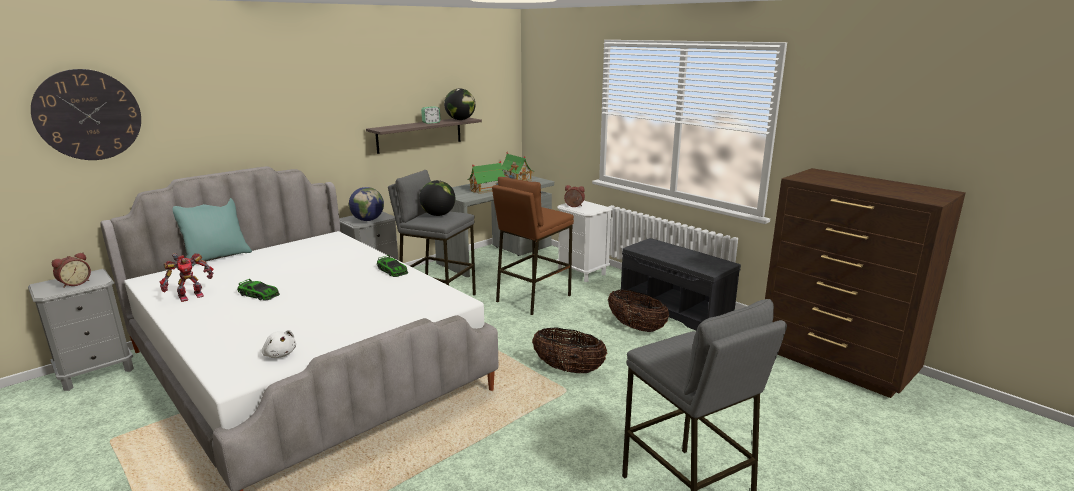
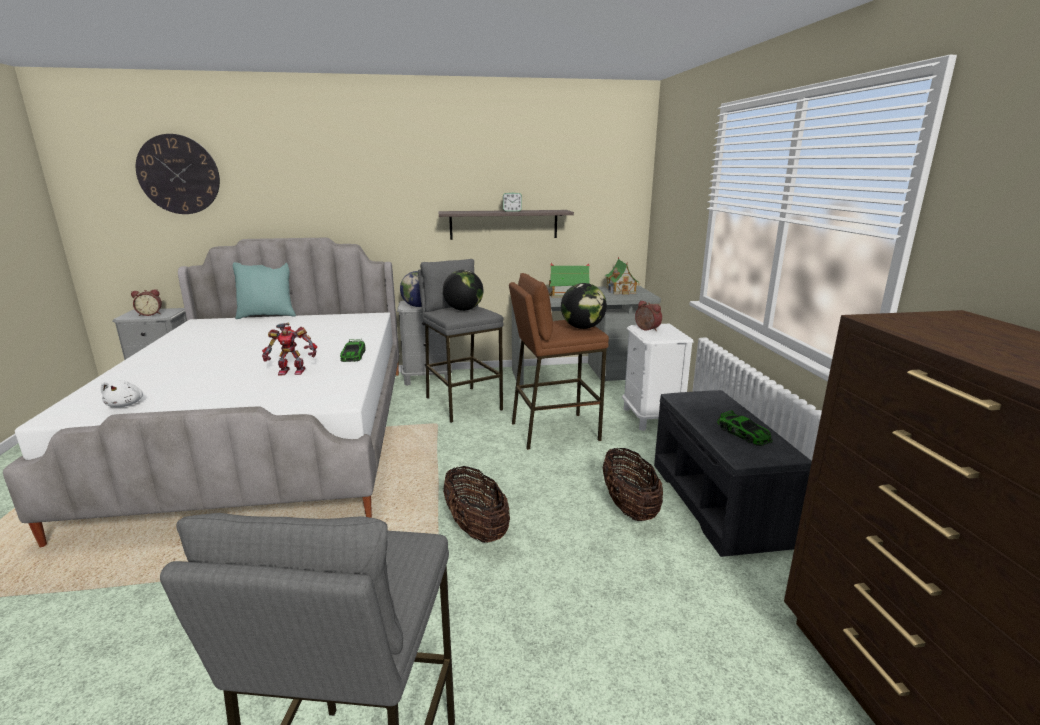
camera: 35 degrees right, 0 degrees up
toy robot [159,253,214,302] -> toy robot moved to [262,323,317,375]
toy car [237,279,280,301] -> toy car moved to [717,410,773,446]
globe [444,88,475,120] -> globe moved to [561,283,607,329]

